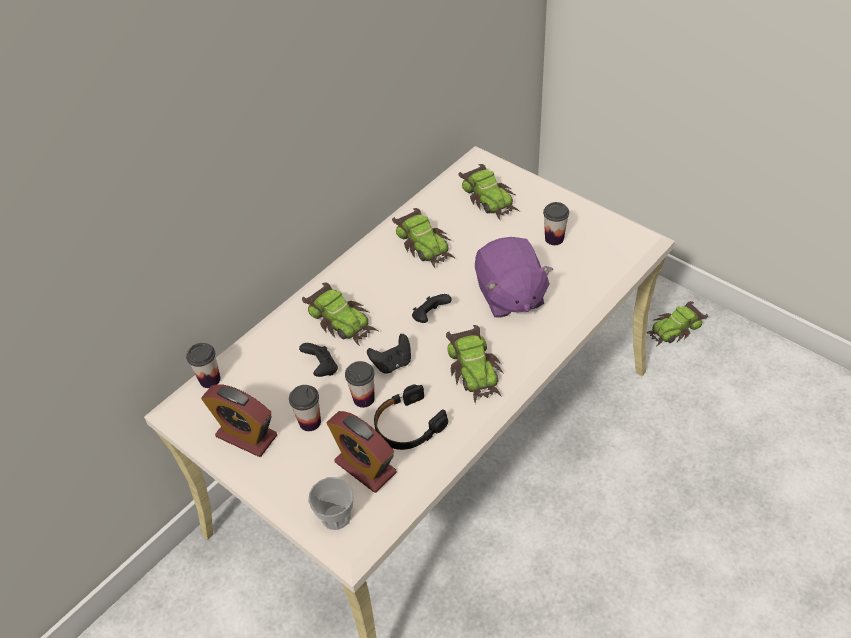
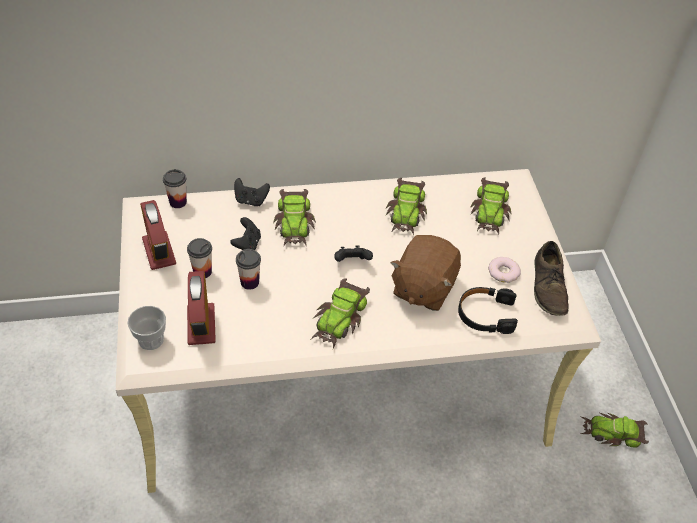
camera: 35 degrees right, 0 degrees up
black game controller [367,334,411,373] -> black game controller moved to [234,178,270,206]
black headphones [374,384,448,450] -> black headphones moved to [458,287,518,334]
purple plush toy [475,237,553,318] -> brown plush toy [390,235,461,311]
cup [543,202,569,245] -> donut [488,257,521,283]
none -> brown shoe [534,241,569,316]

